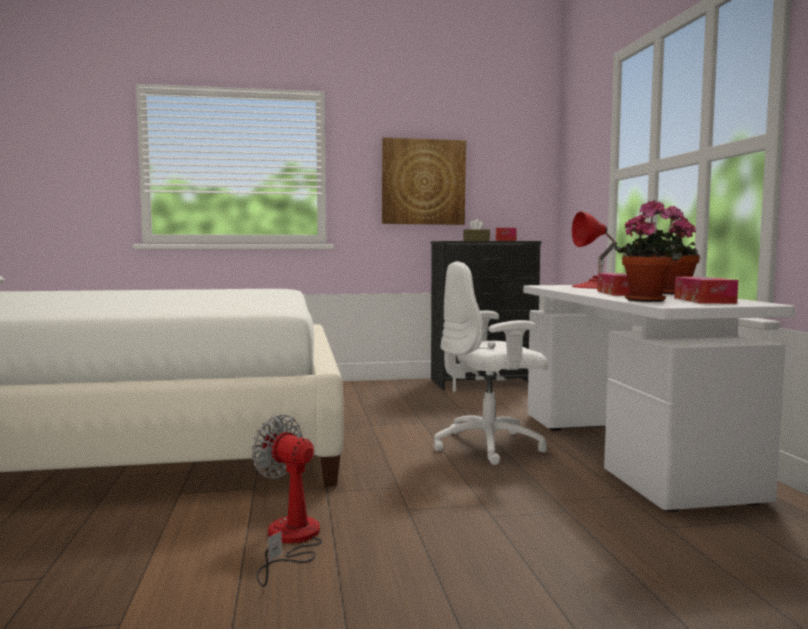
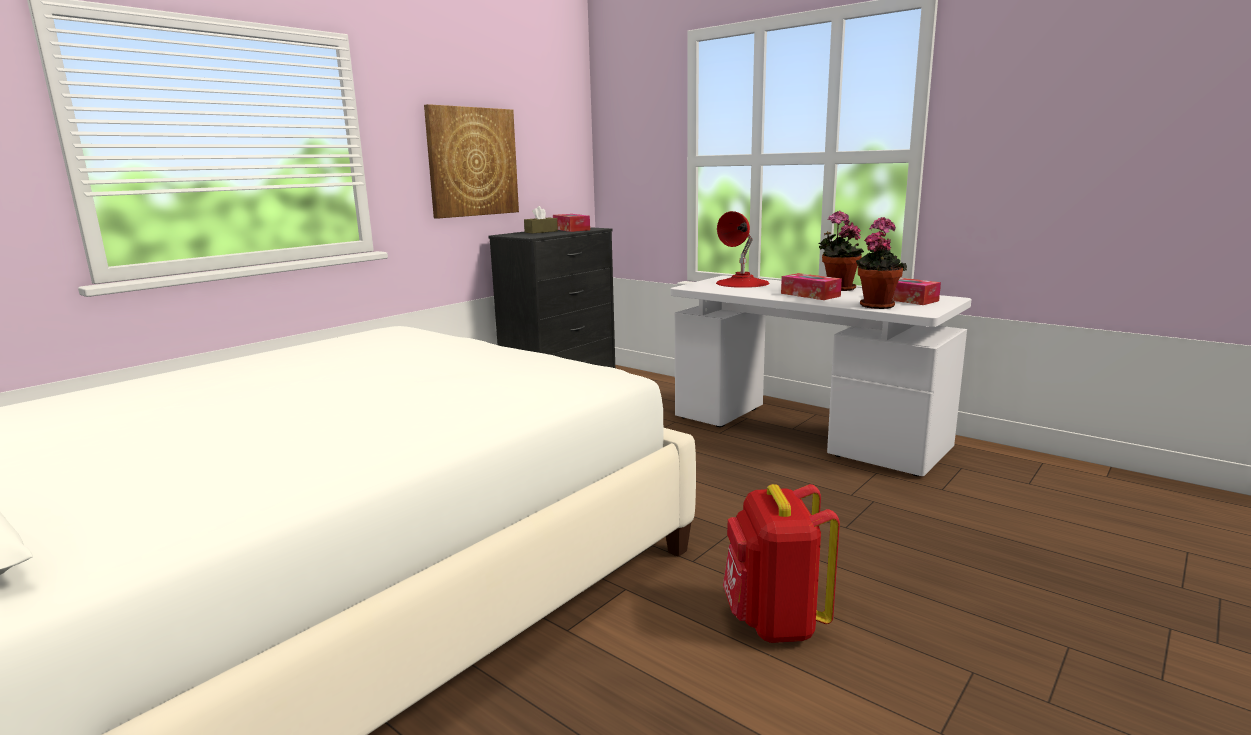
camera: 40 degrees left, 10 degrees up
fan [252,414,322,587] -> red backpack [723,484,840,643]
white office chair [434,261,548,465] -> none

